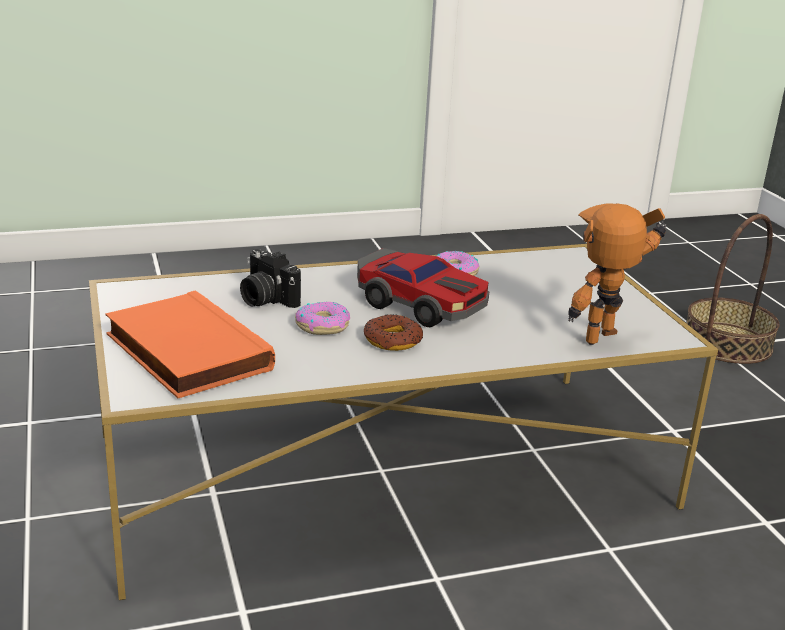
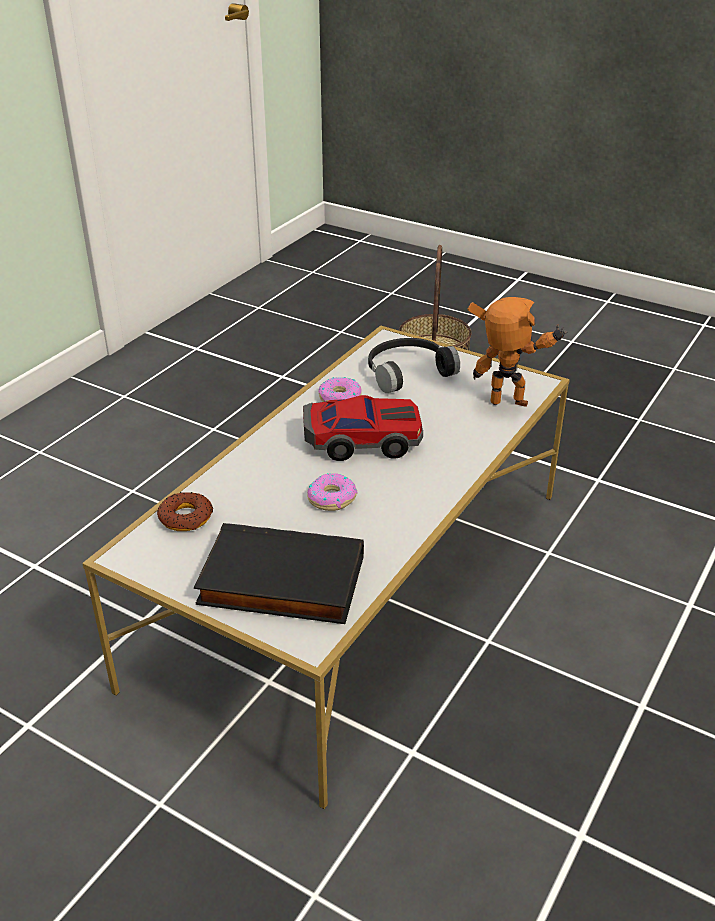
camera: 40 degrees left, 10 degrees up
orange book [105,290,275,398] -> black book [194,523,364,624]
camera [240,249,301,308] -> none
donut [364,314,423,351] -> donut moved to [157,492,213,531]
toy robot [568,203,666,345] -> toy robot turned 90 degrees clockwise [468,297,567,407]
none -> black headphones [368,338,460,393]

